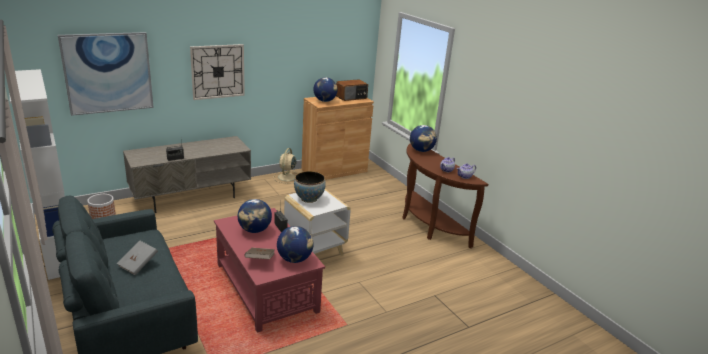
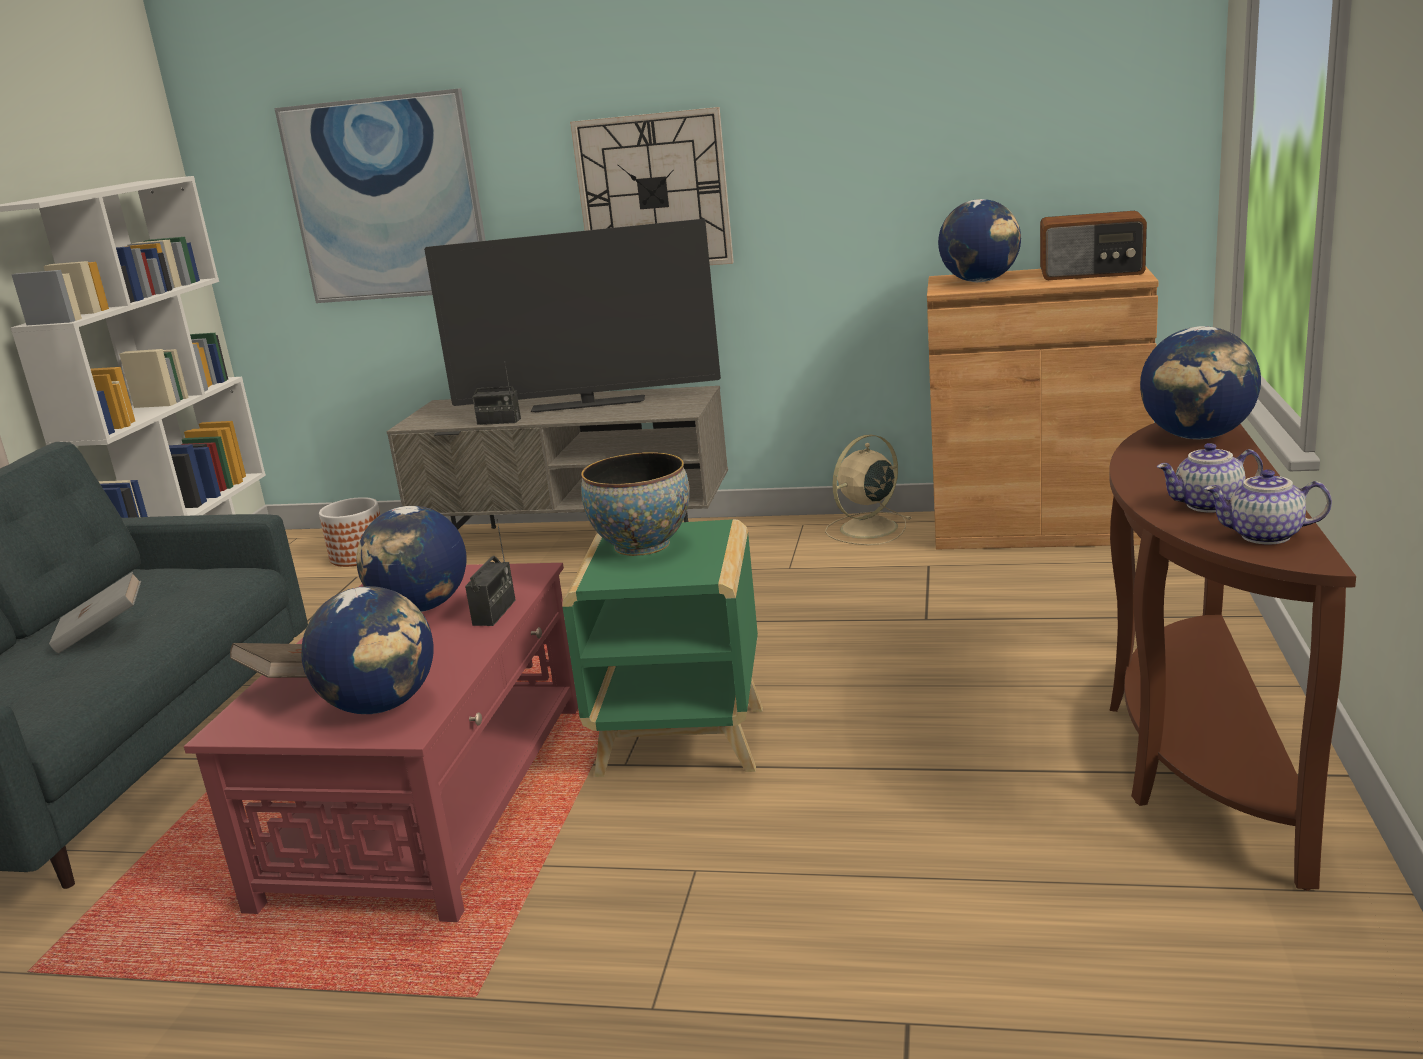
camera: 45 degrees right, 5 degrees down
white side table [284,189,351,256] -> green side table [562,519,763,777]
none -> television [424,219,721,412]

